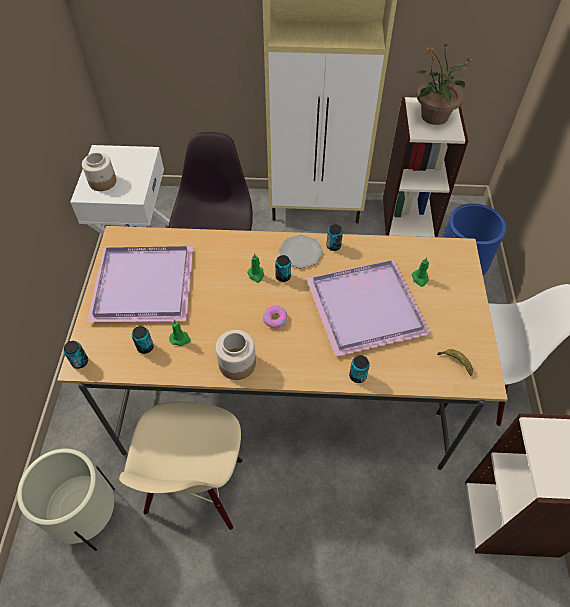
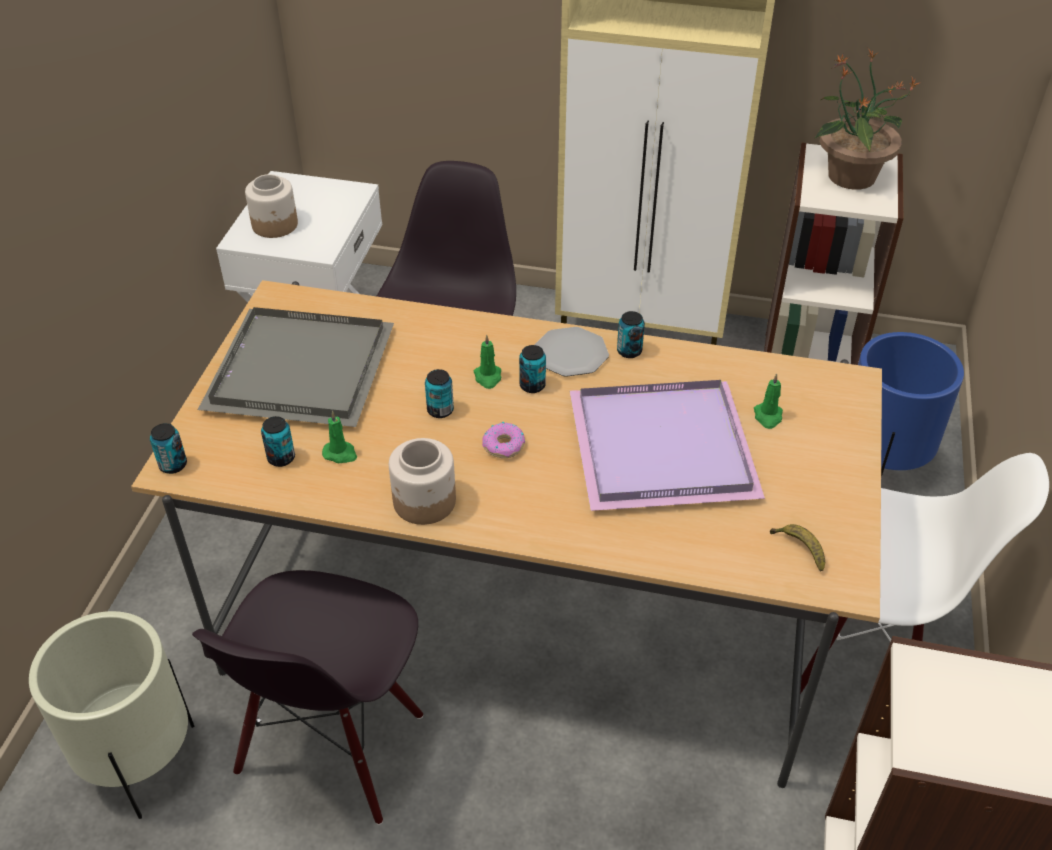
camera: 10 degrees right, 10 degrees down
purple tray [87,246,193,323] -> grey tray [198,307,394,427]
beige chair [119,401,243,530] -> black chair [192,570,423,825]
can [349,355,370,383] -> can moved to [425,369,454,418]

